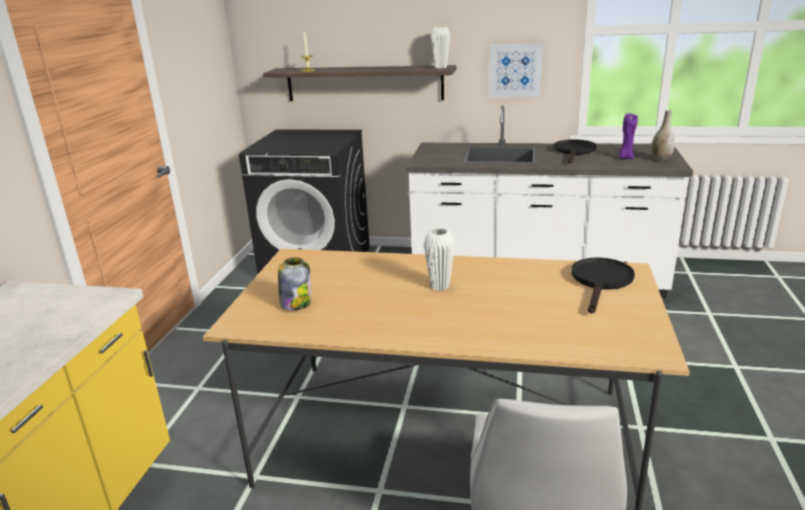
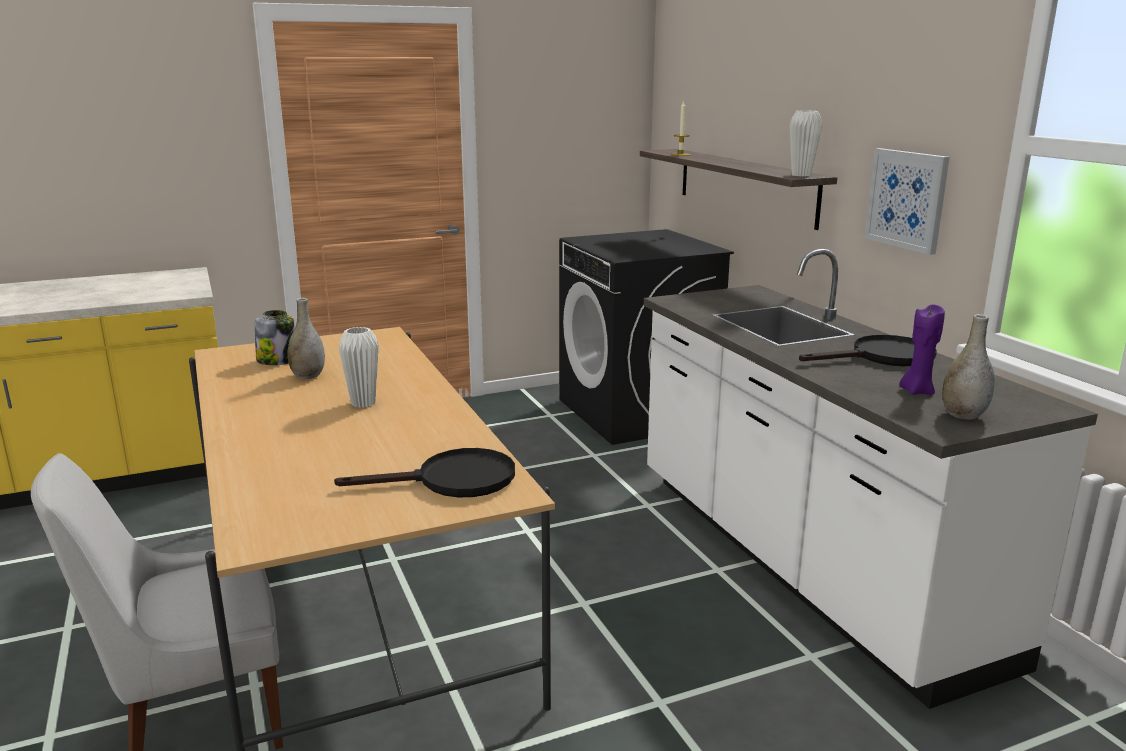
camera: 55 degrees right, 5 degrees down
none -> grey vase [288,298,325,379]

